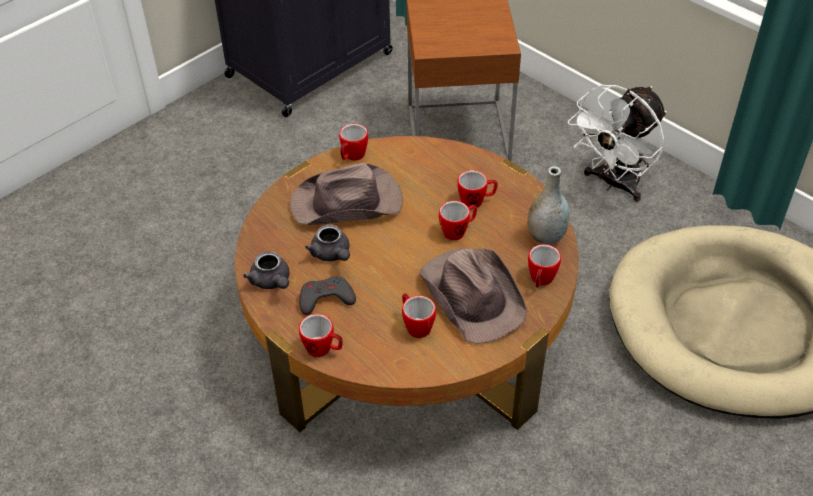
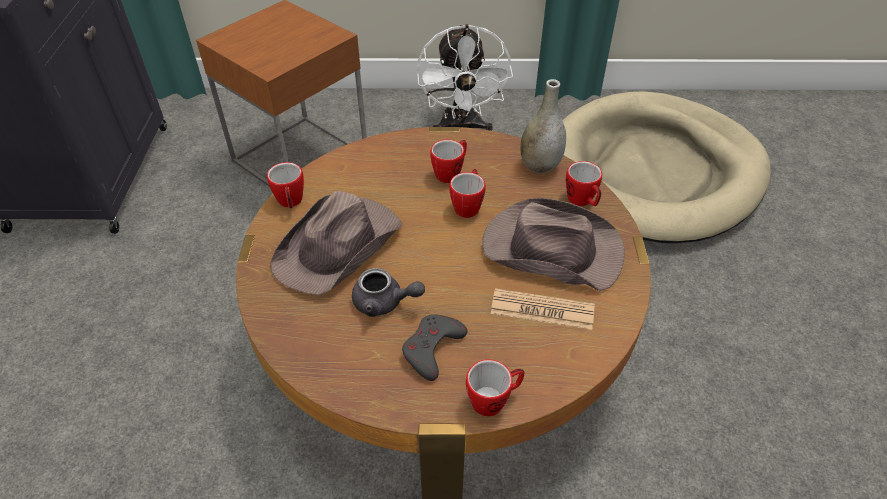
camera: 45 degrees left, 0 degrees up
grey teapot [243,251,290,289] -> none
mug [402,293,436,338] -> newspaper [491,288,594,330]

